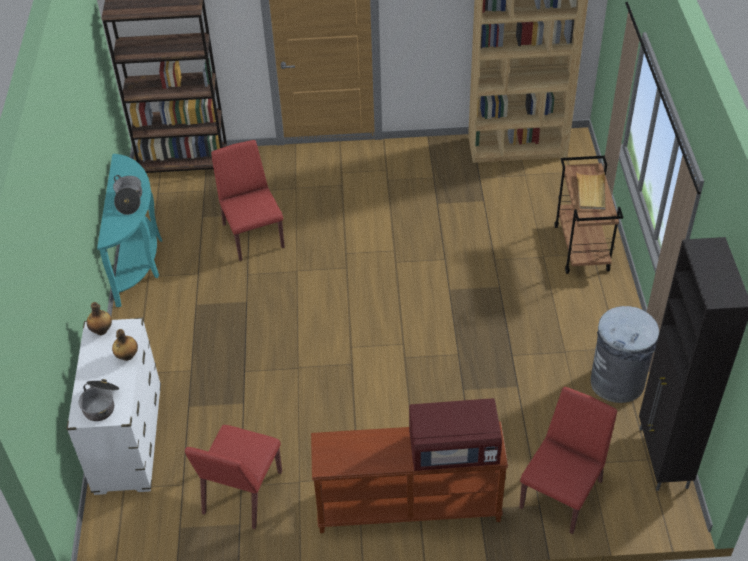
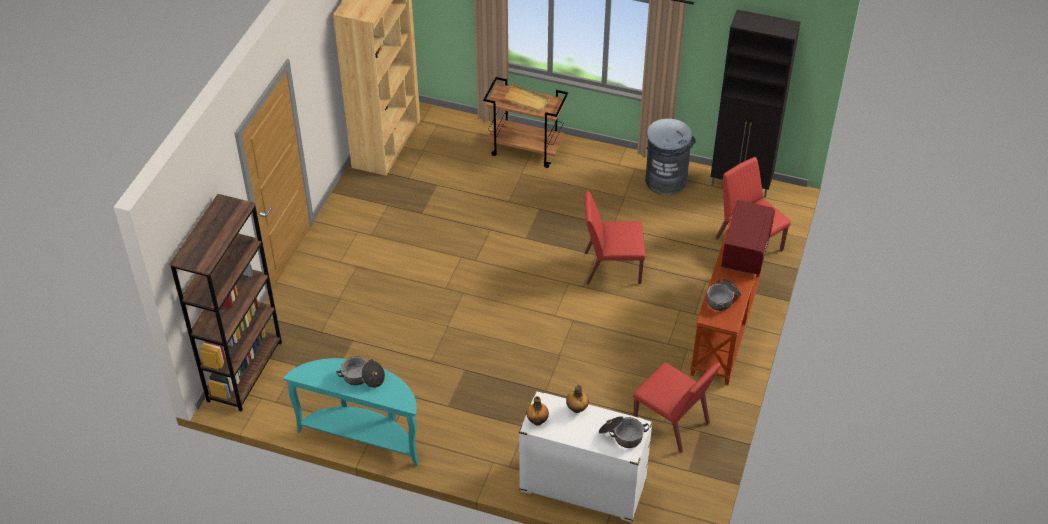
camera: 70 degrees left, 0 degrees up
red chair [211,140,285,261] -> red chair moved to [584,190,645,285]
none -> cooking pot [707,279,742,311]

